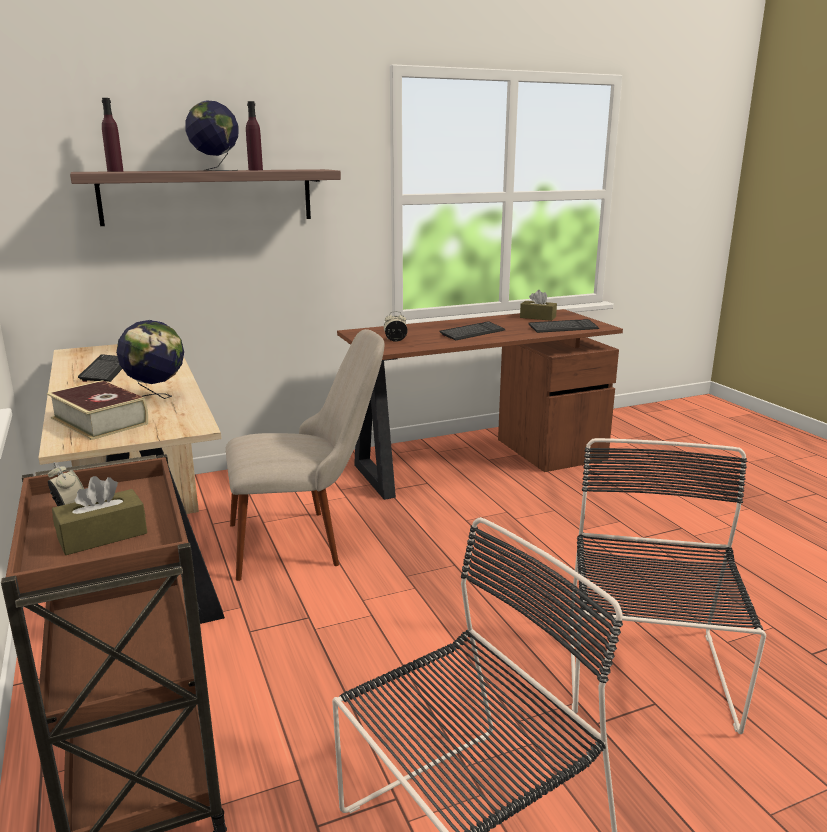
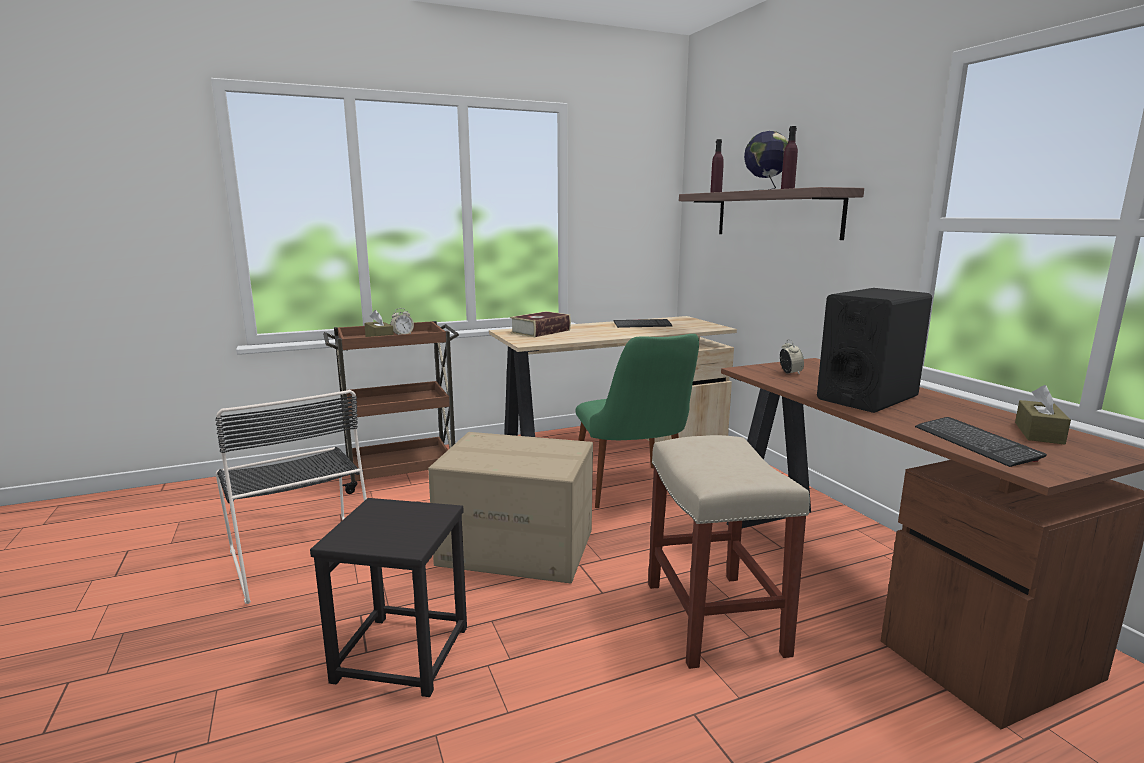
camera: 90 degrees right, 5 degrees down
globe [116,320,184,399] -> none
beige chair [226,329,384,581] -> green chair [575,334,699,508]
keyboard [439,321,505,340] -> black speaker [817,288,932,413]
black chair [569,438,766,734] -> black stool [310,498,467,697]
none -> cardboard box [428,432,593,583]
none -> beige stool [648,435,810,669]

